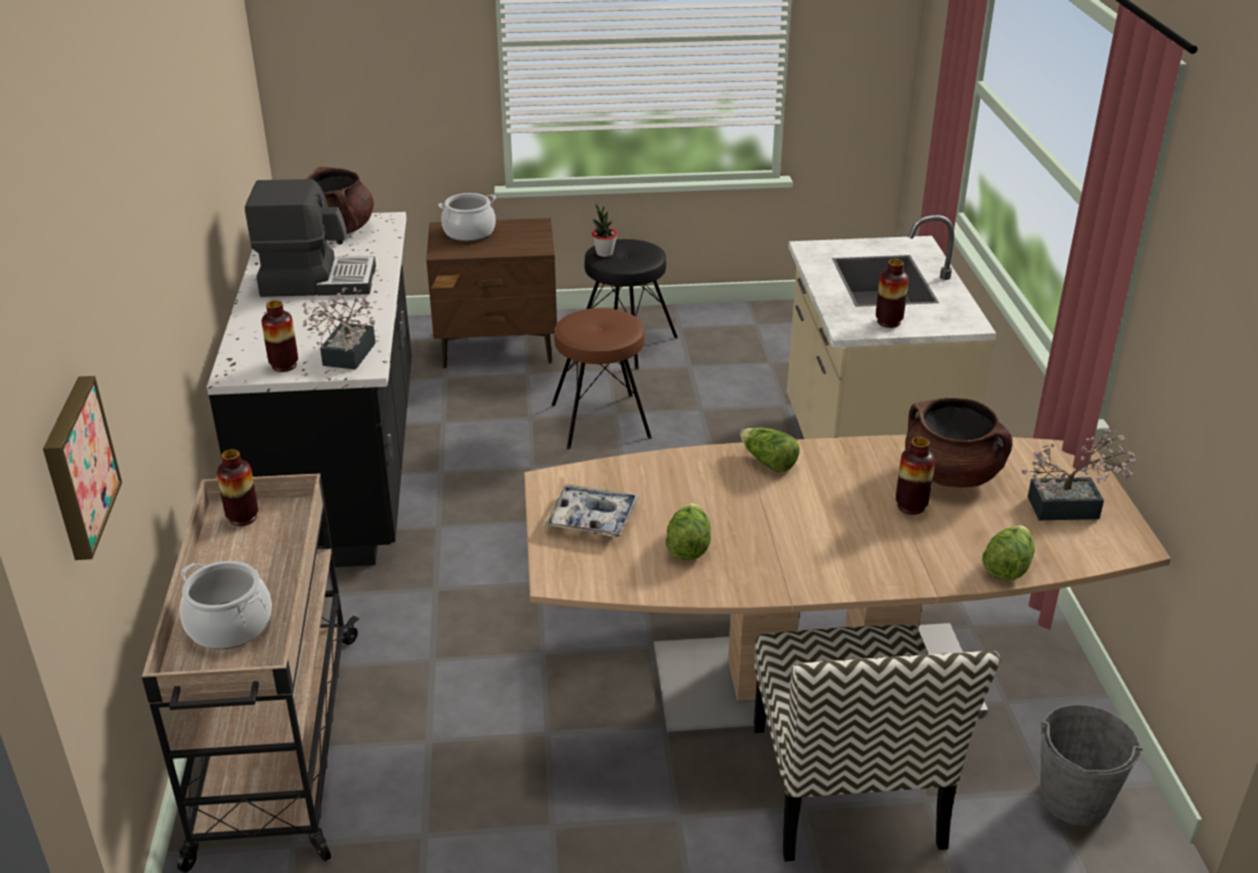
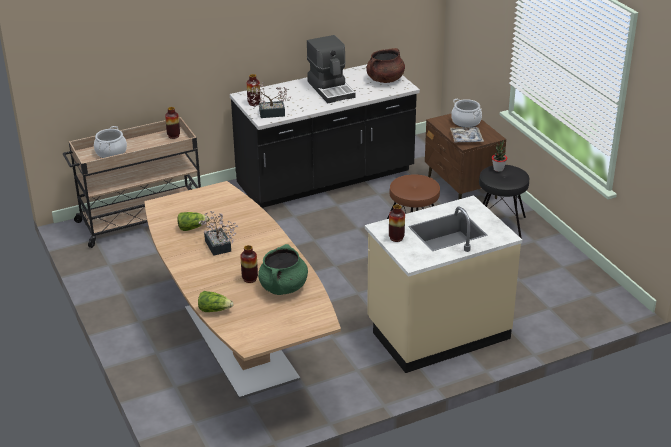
camera: 70 degrees right, 0 degrees up
picture [43,376,122,560] -> none
tray [542,484,640,538] -> tray moved to [450,127,484,143]
lettuce [740,428,800,473] -> none
chair [754,625,1000,861] -> none
brown cooking pot [905,398,1012,488] -> green cooking pot [258,244,308,295]
potted plant [1021,427,1136,520] -> potted plant moved to [199,211,238,256]
grey bucket [1040,704,1143,826] -> none

